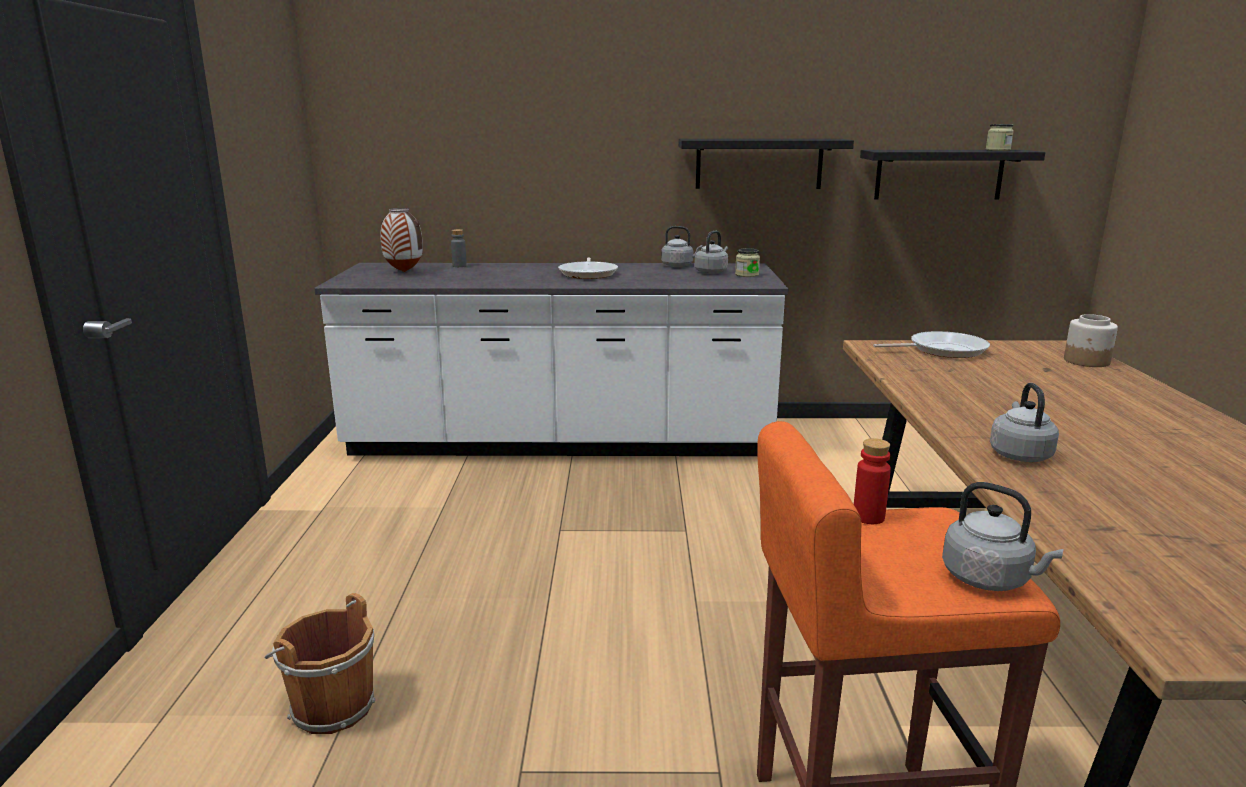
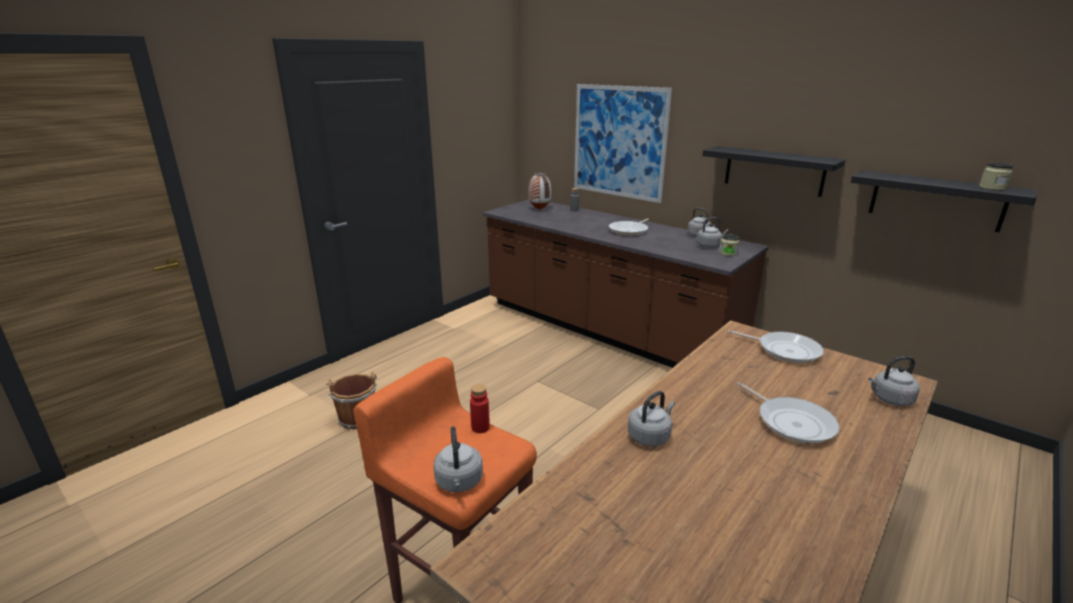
camera: 40 degrees right, 5 degrees up
white counter [314,263,789,456] -> brown counter [483,200,769,368]
jar [1064,314,1118,367] -> grey kettle [868,356,920,406]
none -> picture [574,84,672,203]
none -> frying pan [737,382,840,444]

